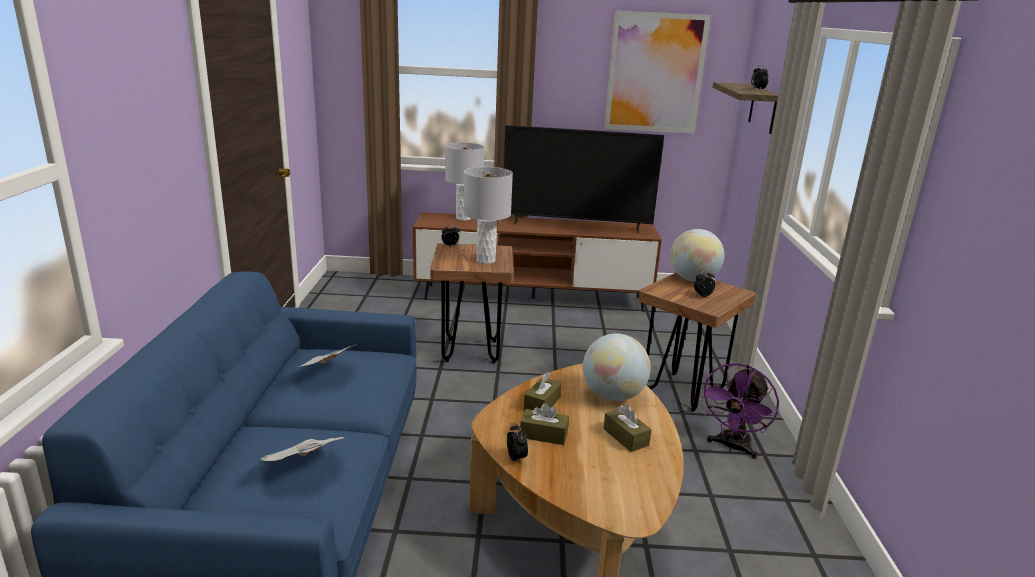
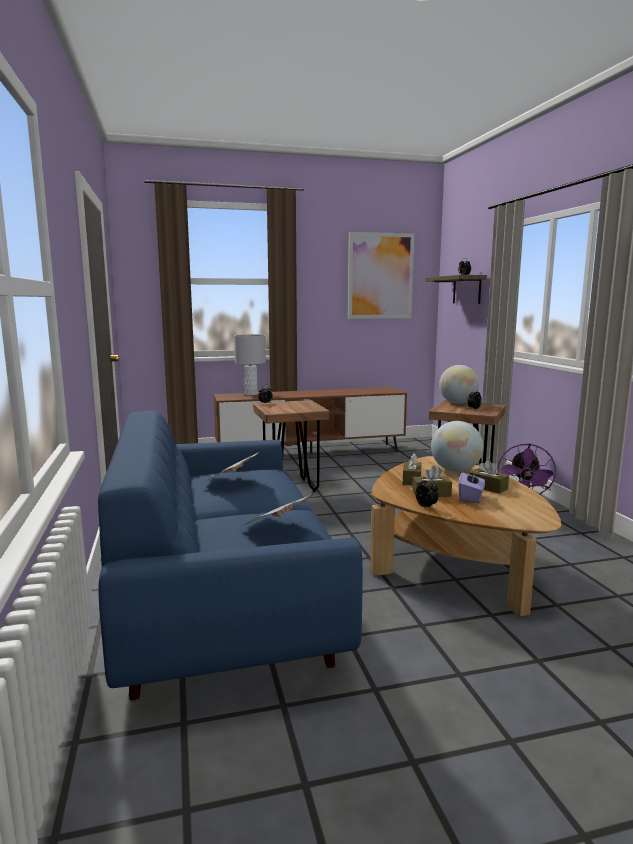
camera: 15 degrees left, 10 degrees down
grey table lamp [463,167,513,264] -> none
television [504,125,664,234] -> none
none -> purple tissue box [459,473,485,503]

